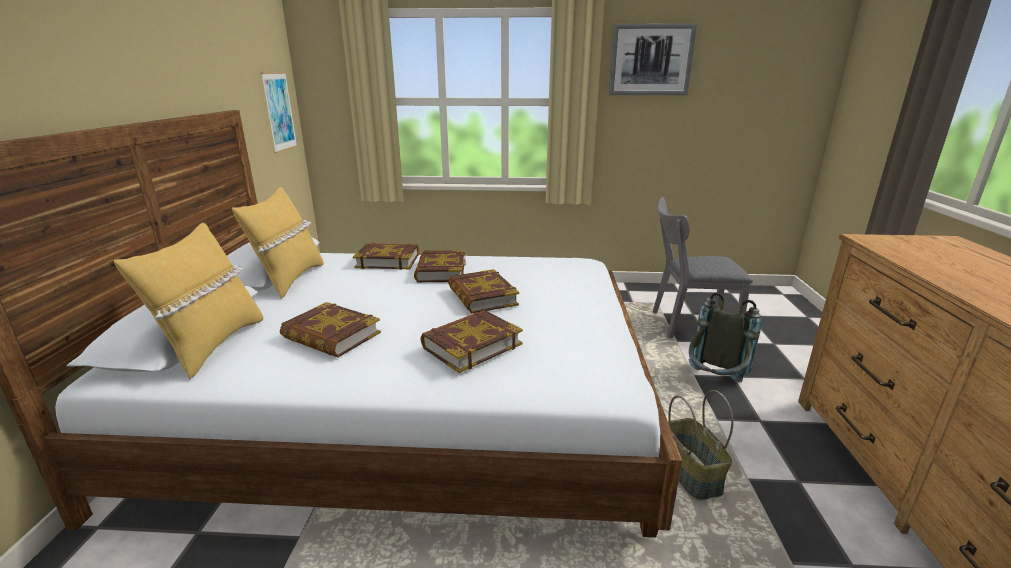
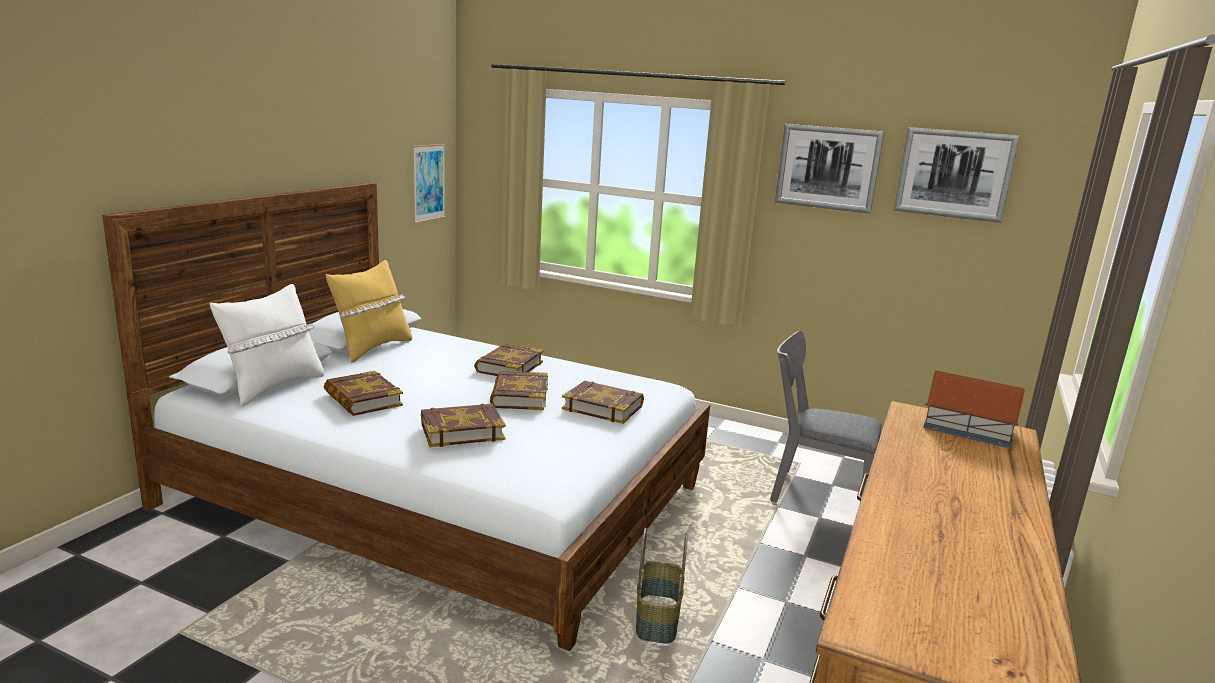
camera: 20 degrees right, 5 degrees down
yellow pillow [114,223,263,379] -> white pillow [210,284,324,406]
book [353,243,419,270] -> book moved to [562,381,644,424]
grey backpack [688,293,762,382] -> none
none -> picture [894,127,1020,223]
none -> toy house [923,371,1025,448]

